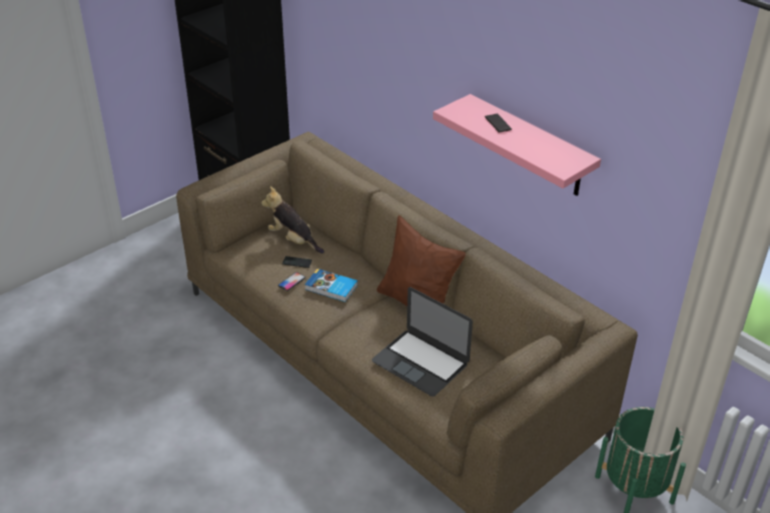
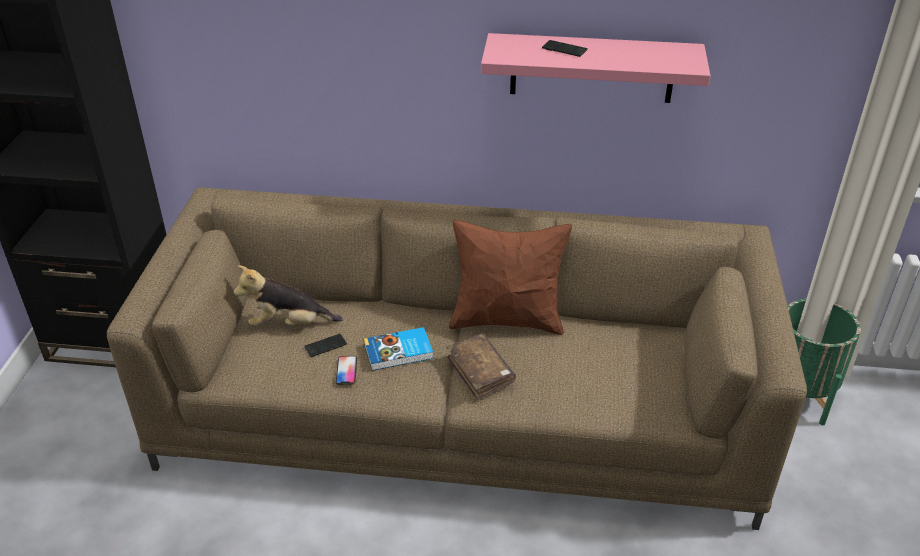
camera: 40 degrees left, 0 degrees up
laptop [372,287,473,396] -> none
none -> brown book [446,333,516,400]

